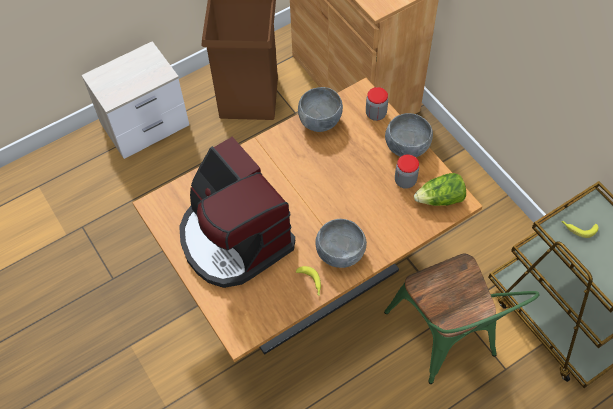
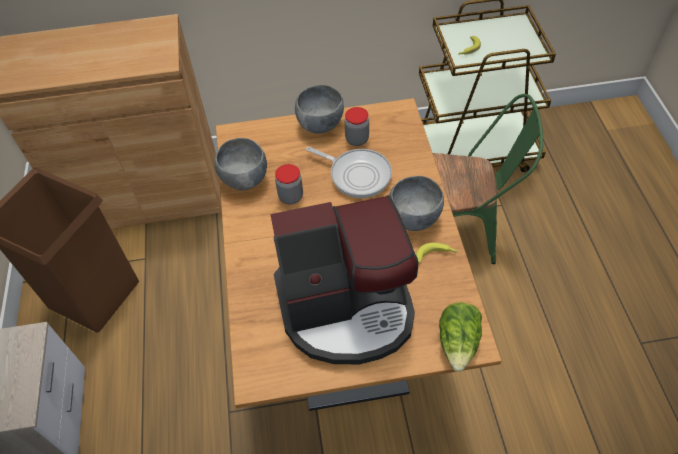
camera: 65 degrees left, 5 degrees down
jar [366,87,388,121] -> jar moved to [275,164,303,204]
lettuce [414,173,466,206] -> lettuce moved to [439,303,482,372]
none -> frying pan [306,147,392,198]

